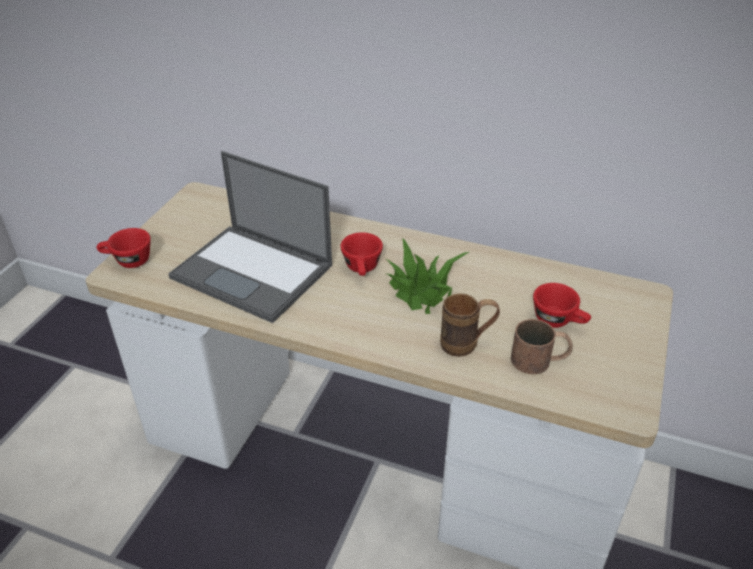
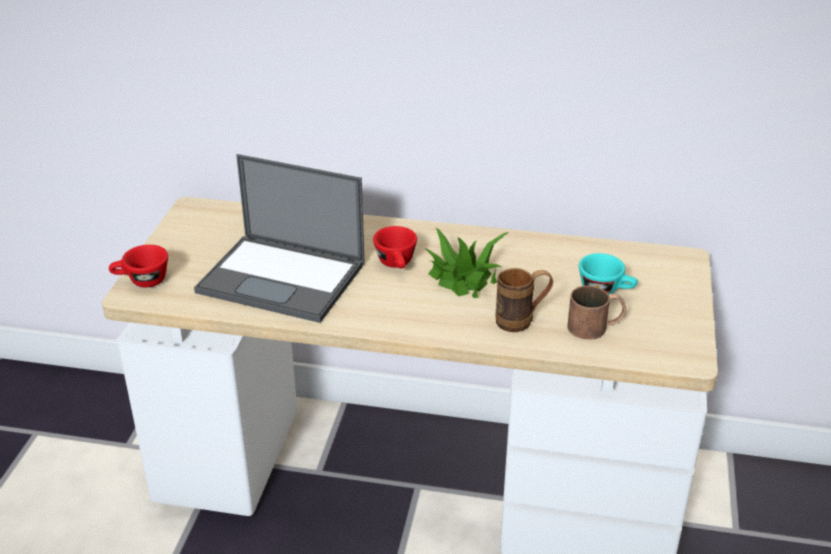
camera: 10 degrees left, 5 degrees down
red cup [533,283,591,328] -> turquoise cup [579,253,638,294]

